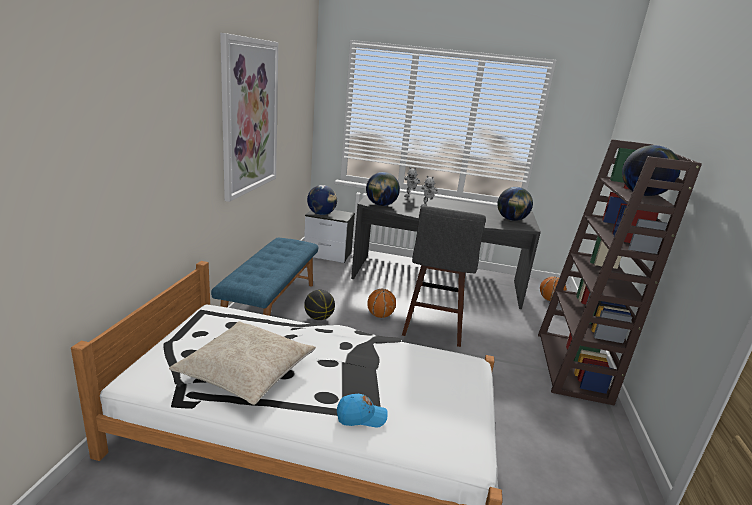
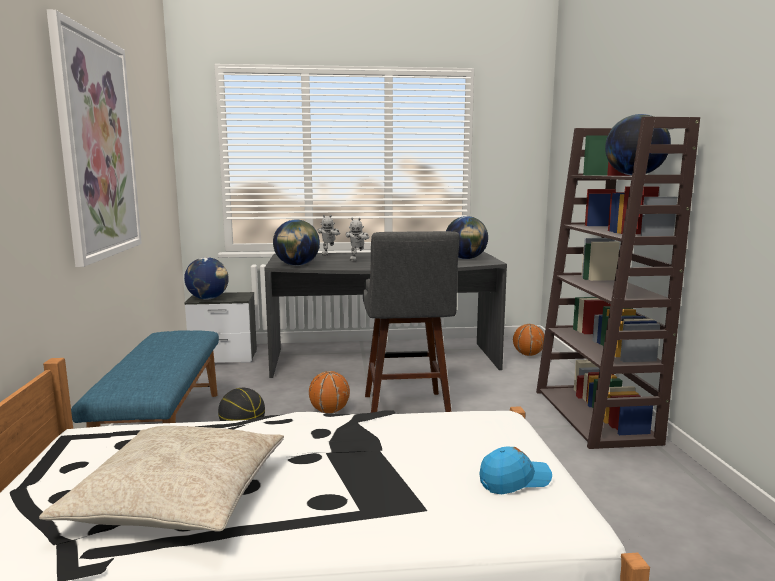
camera: 15 degrees left, 10 degrees down
blue cap [337,394,388,428] -> blue cap moved to [479,447,552,494]

